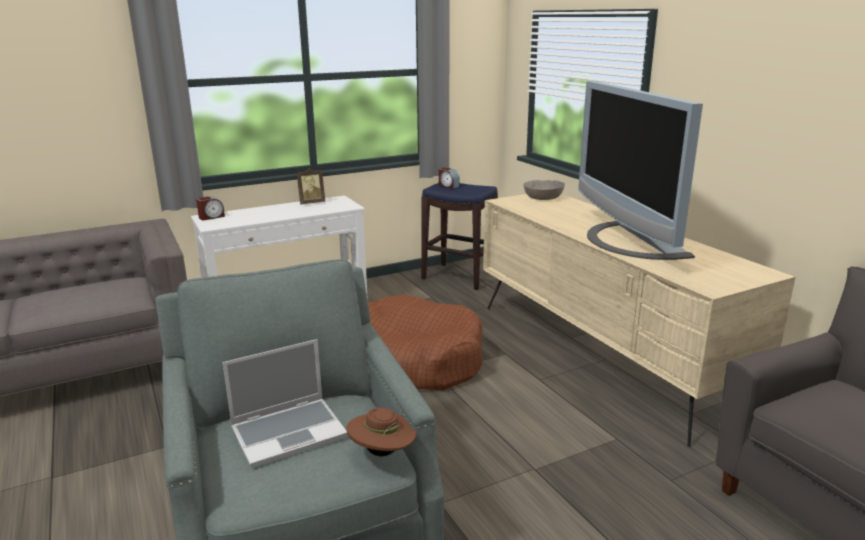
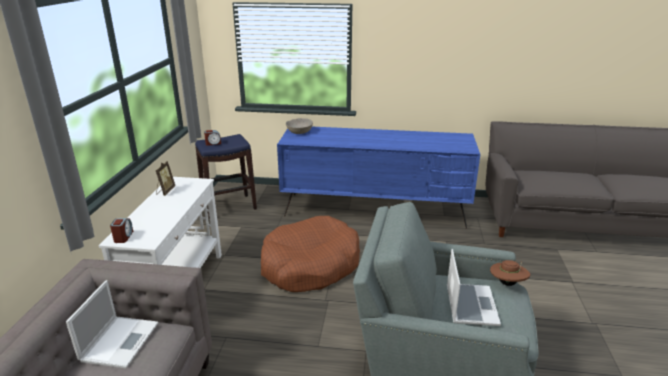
camera: 55 degrees left, 5 degrees up
beige tv stand [483,194,795,447] -> blue tv stand [277,127,480,229]
television [578,81,703,260] -> none
none -> laptop [66,280,158,369]

